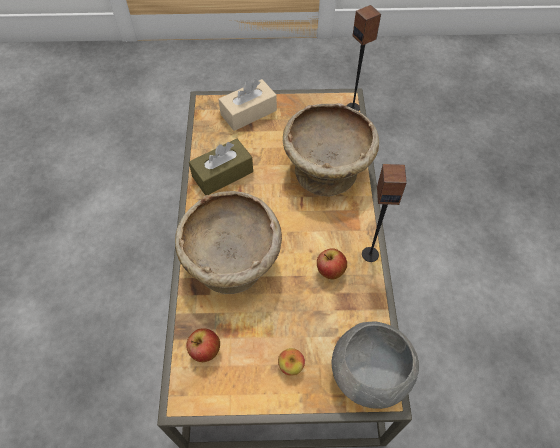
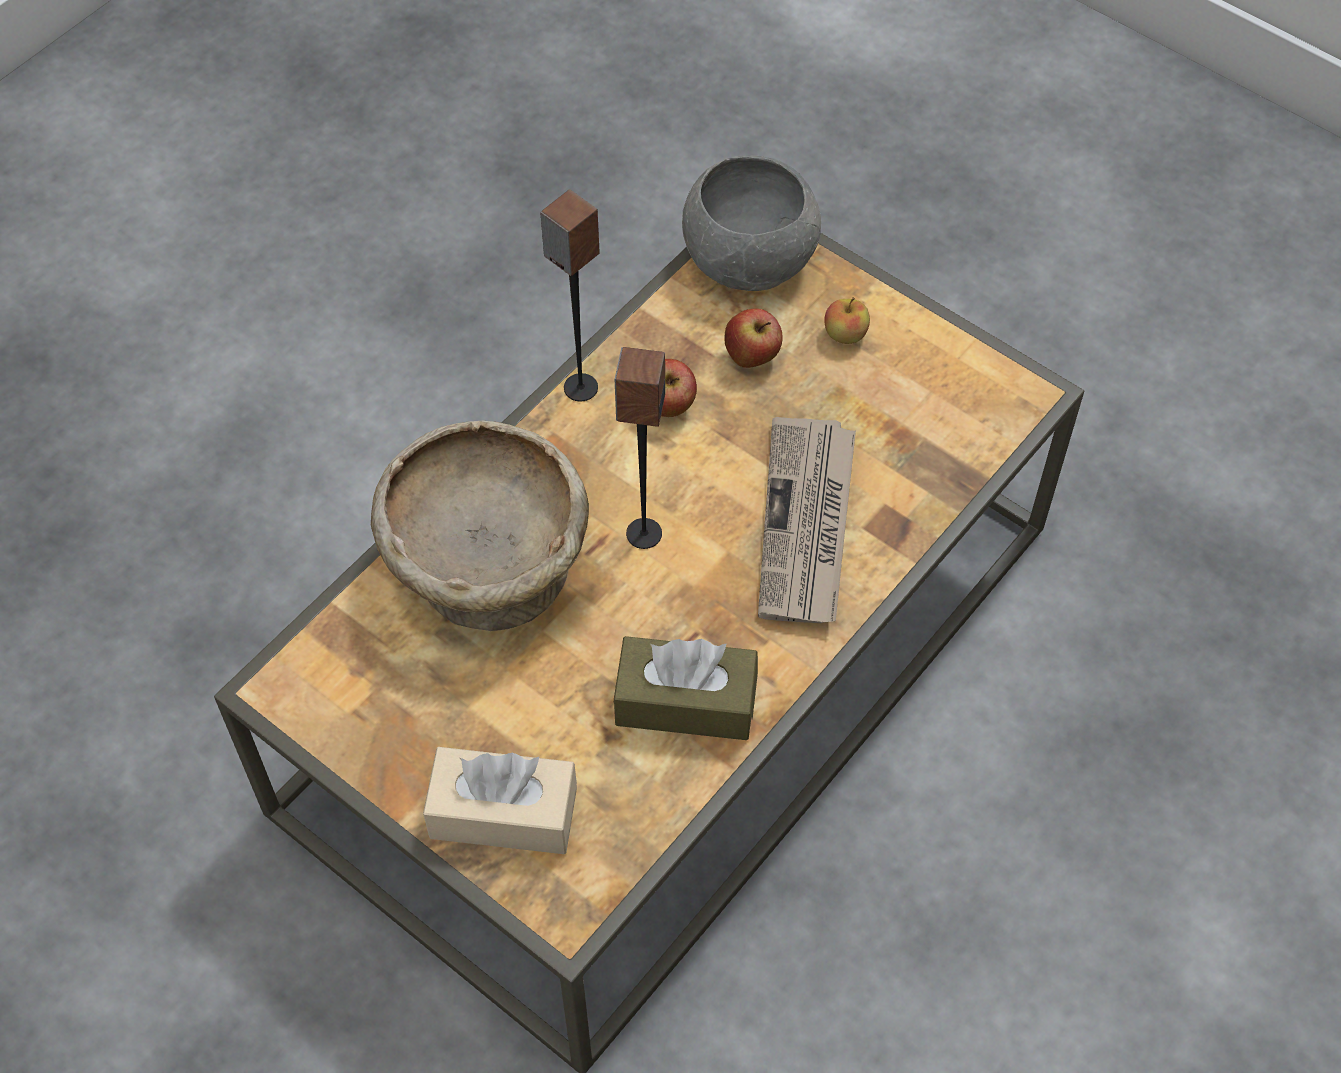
camera: 140 degrees left, 0 degrees up
beige bowl [175,191,282,294] -> newspaper [758,417,856,623]
apple [186,328,220,362] -> apple moved to [724,309,783,368]
speaker [346,5,381,111] -> speaker moved to [615,347,665,549]

